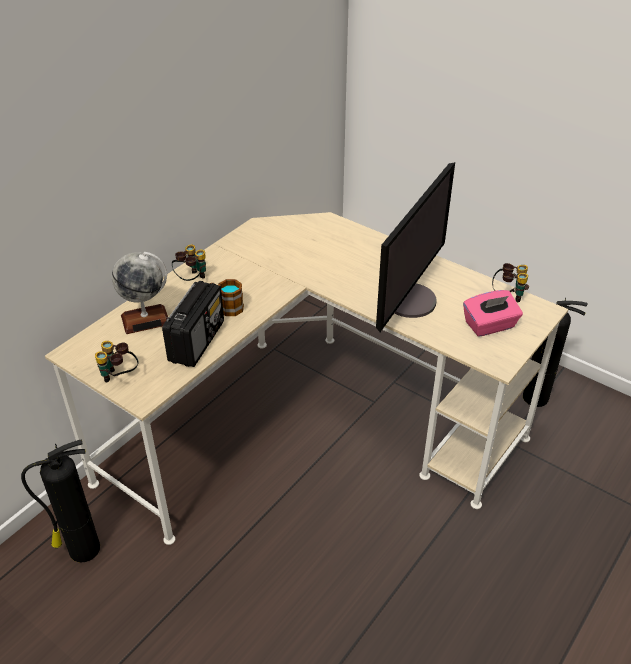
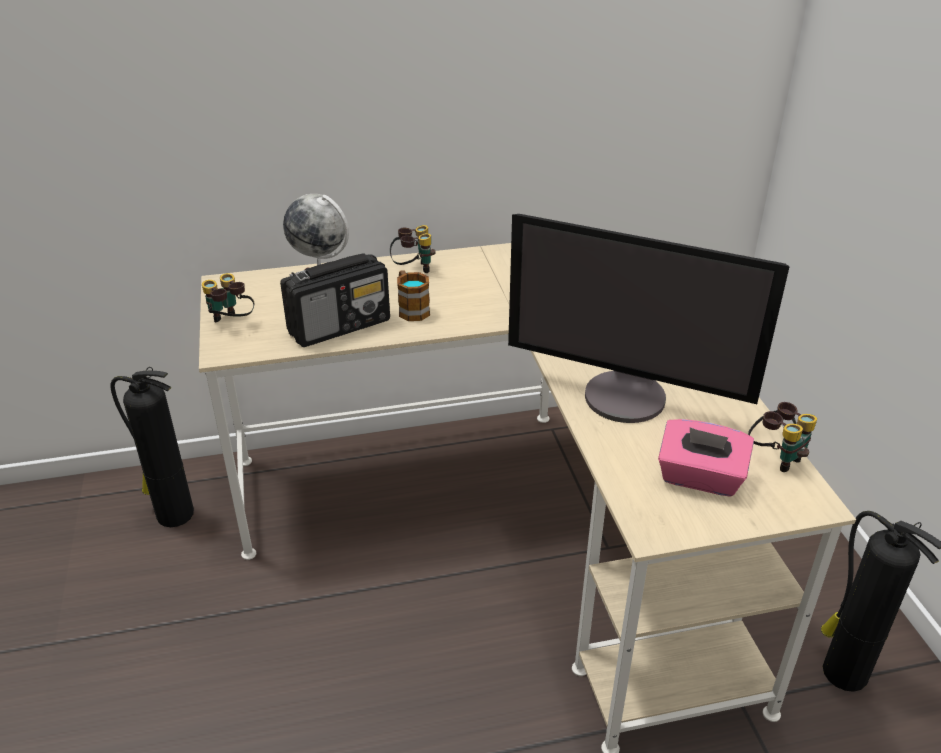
camera: 40 degrees right, 5 degrees down
monitor [376,162,455,332] -> monitor turned 45 degrees clockwise [508,214,790,423]

